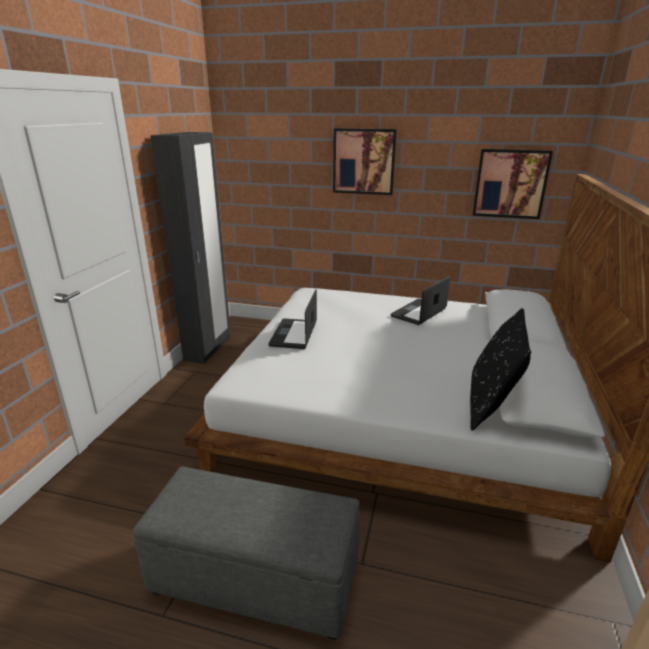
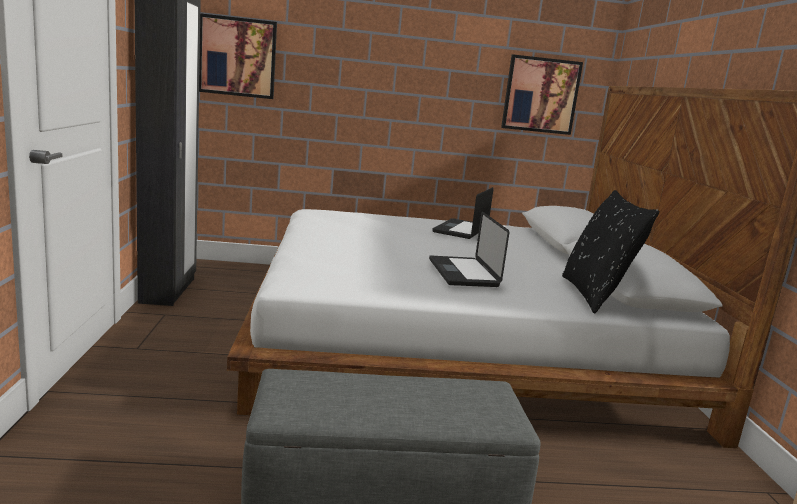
camera: 20 degrees left, 10 degrees down
laptop [269,289,317,349] -> laptop moved to [429,211,509,287]
picture [333,128,397,195] -> picture moved to [199,13,277,99]

